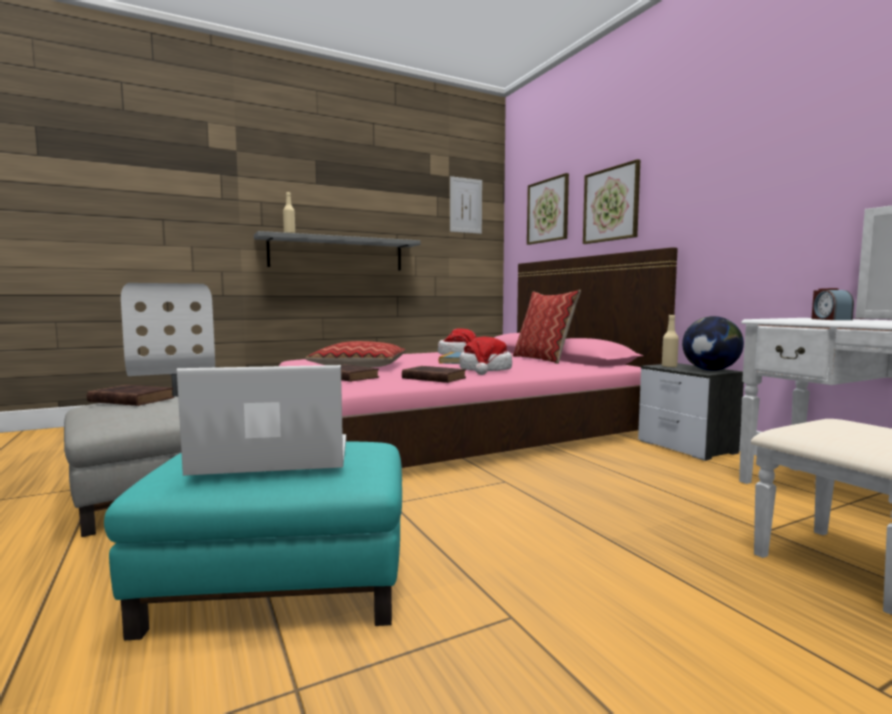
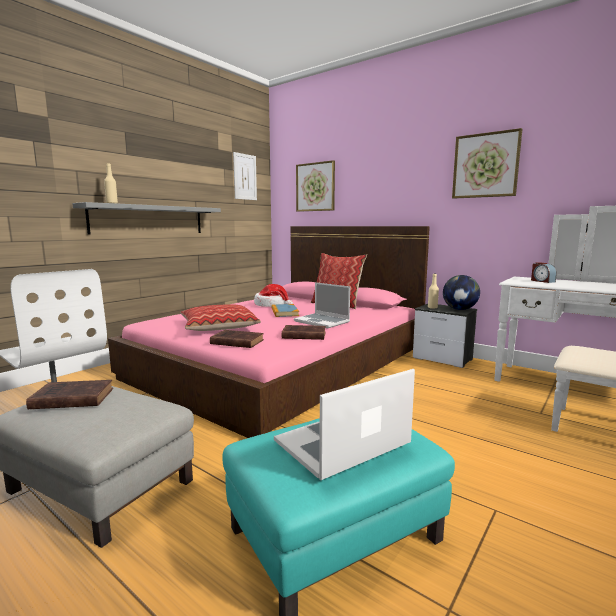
camera: 25 degrees left, 5 degrees up
hat [460,337,512,375] -> laptop [294,282,350,328]
picture [583,159,640,244] -> picture moved to [452,128,522,199]

